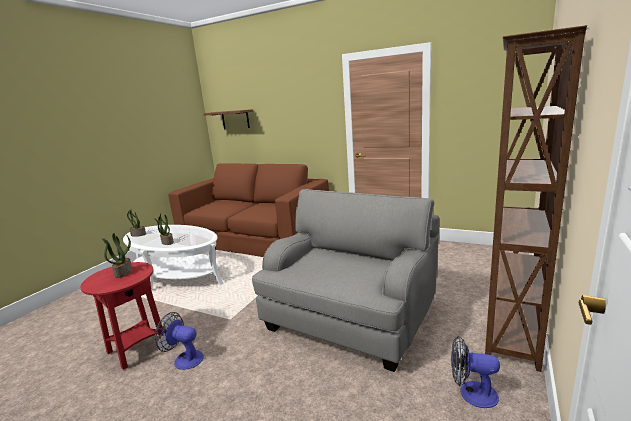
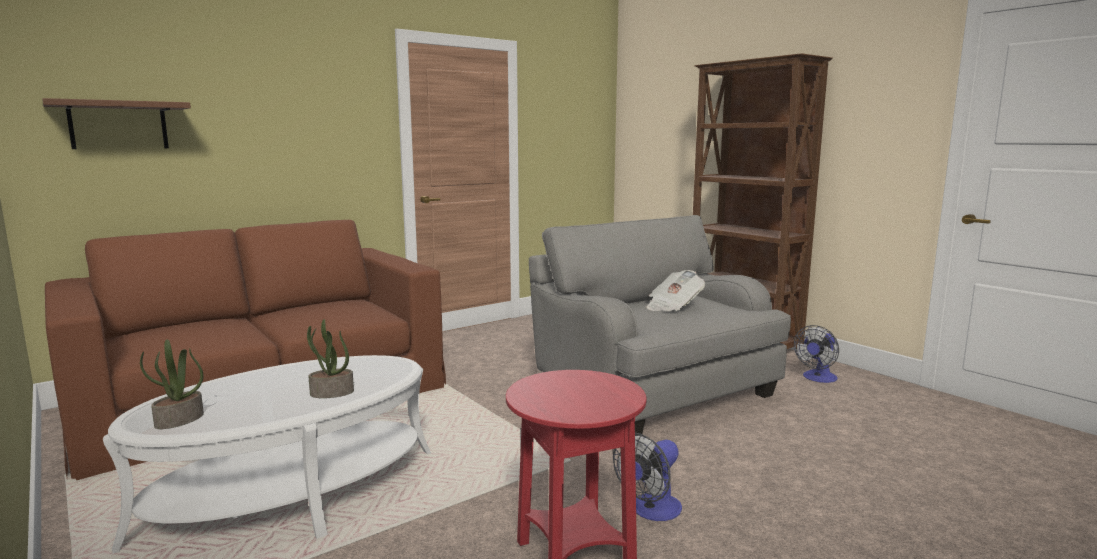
camera: 65 degrees left, 5 degrees down
potted plant [102,233,132,278] -> none
none -> newspaper [647,270,705,311]

